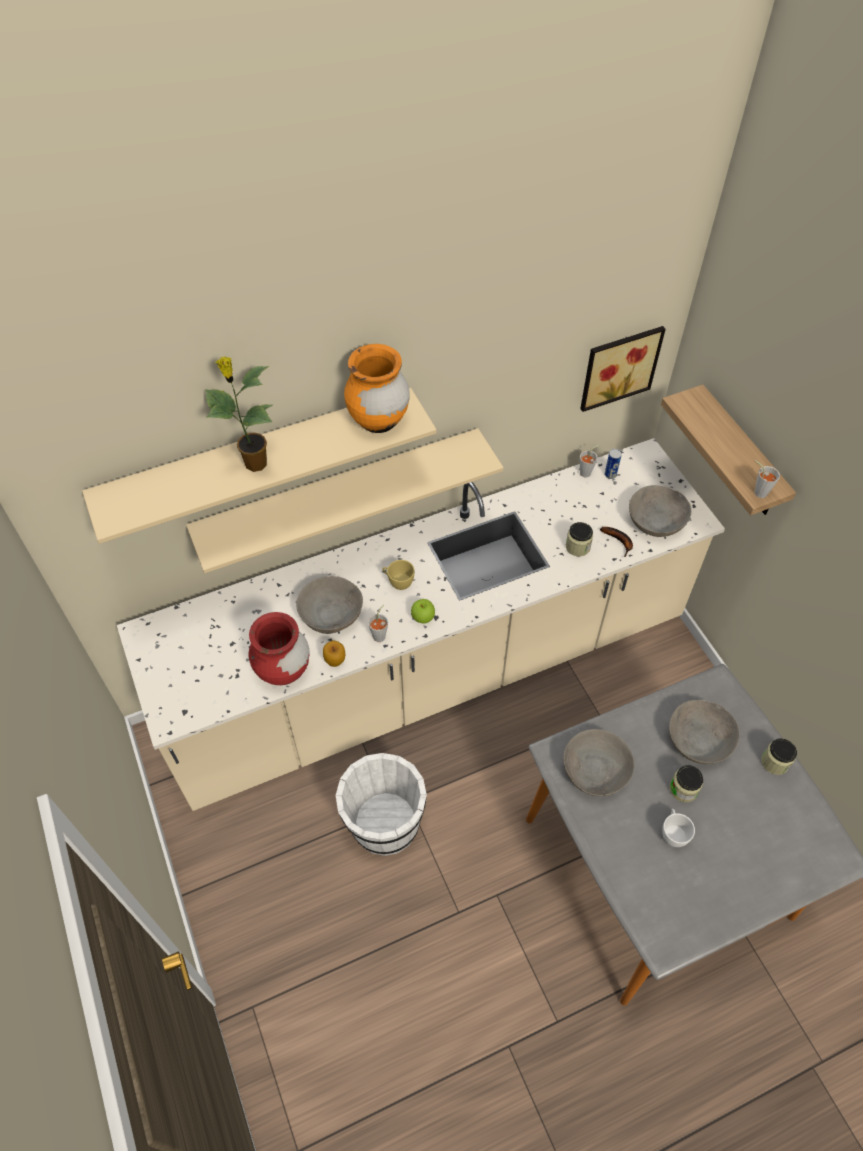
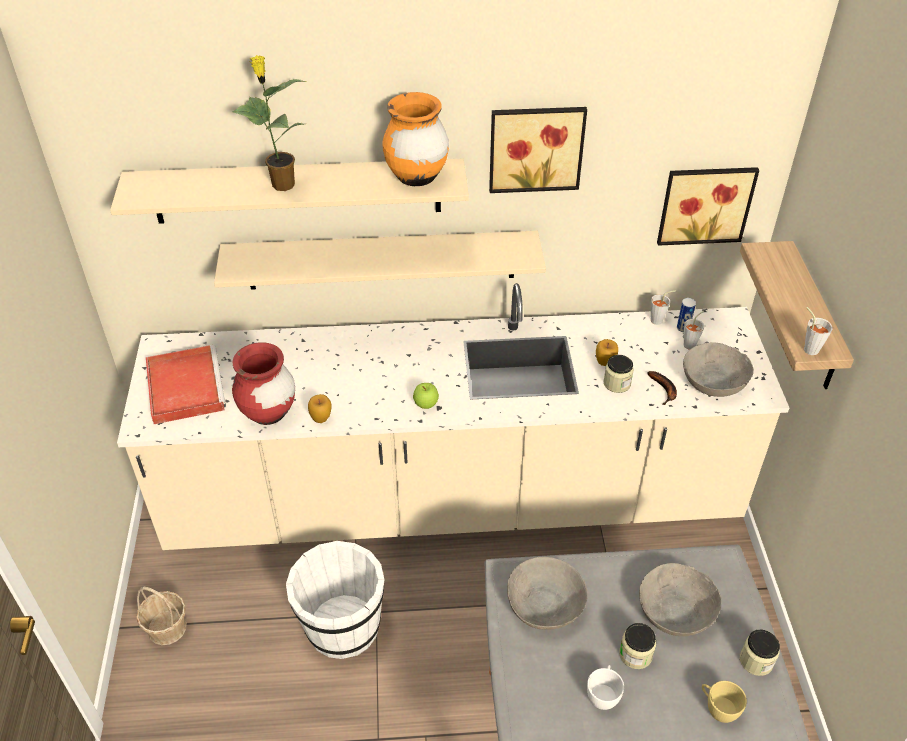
camera: 20 degrees right, 10 degrees down
grey bowl [296,576,363,634] -> none
grey cup [368,604,388,642] -> grey cup moved to [684,310,704,350]
yellow cup [382,560,415,590] -> yellow cup moved to [702,681,747,723]
none -> basket [137,587,187,645]
none -> red tray [146,345,225,424]
none -> picture [489,107,587,193]
none -> apple [596,339,618,366]

